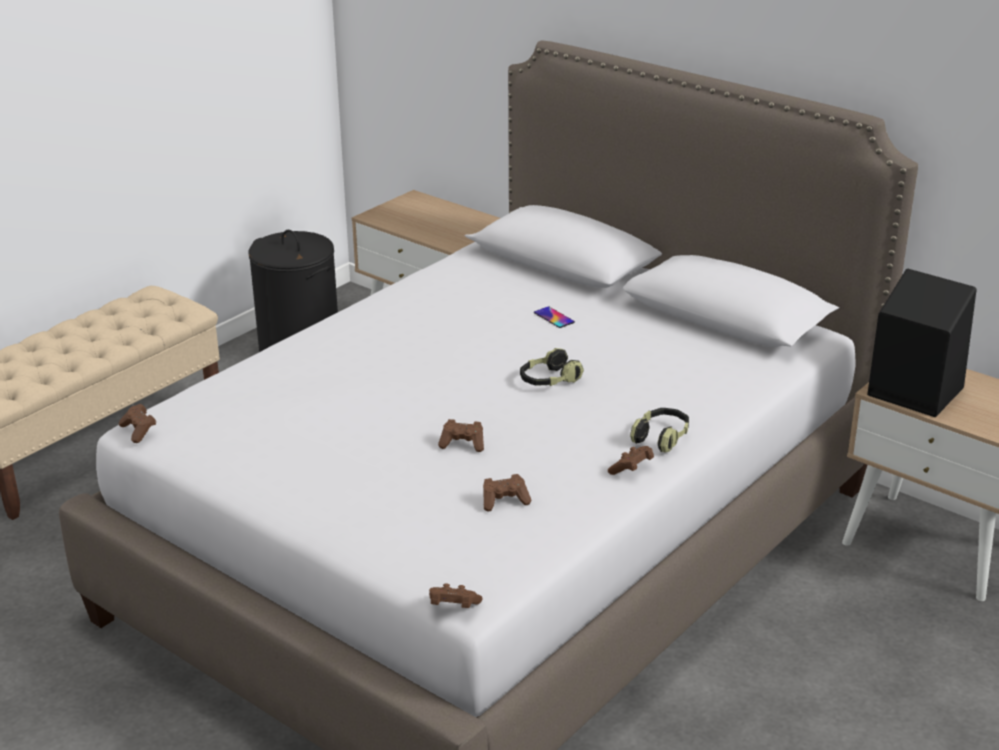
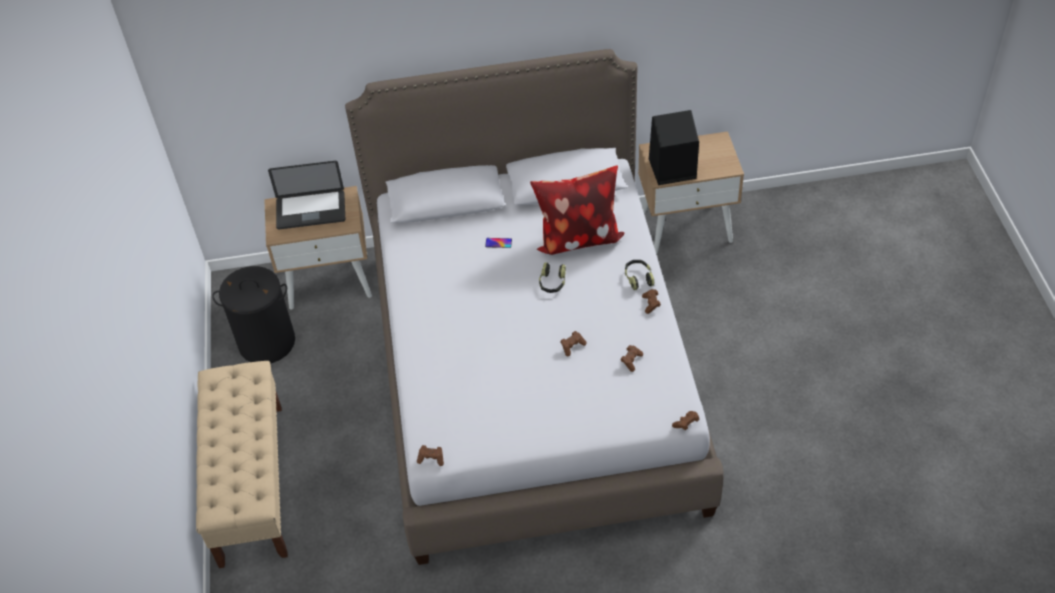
camera: 45 degrees left, 20 degrees up
none -> laptop [268,161,345,229]
none -> pillow [530,165,624,255]

